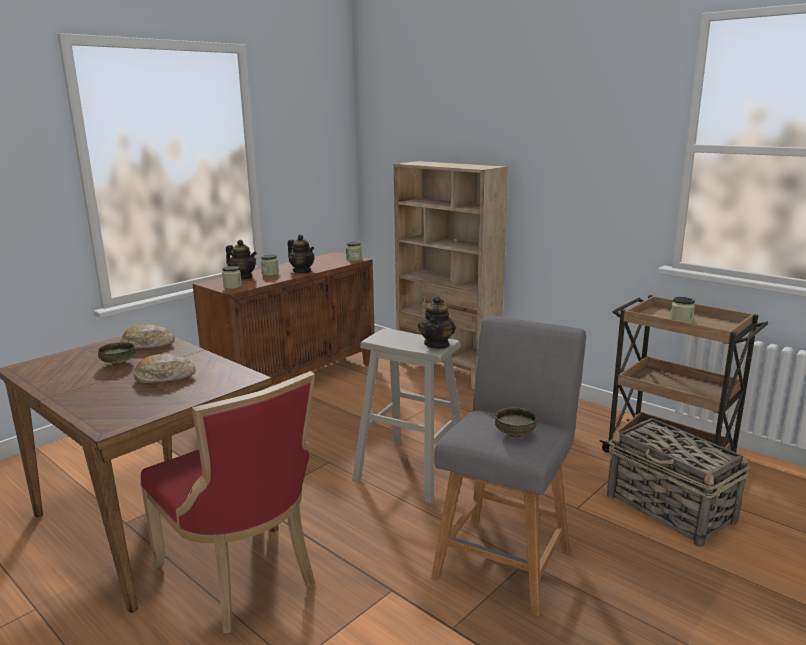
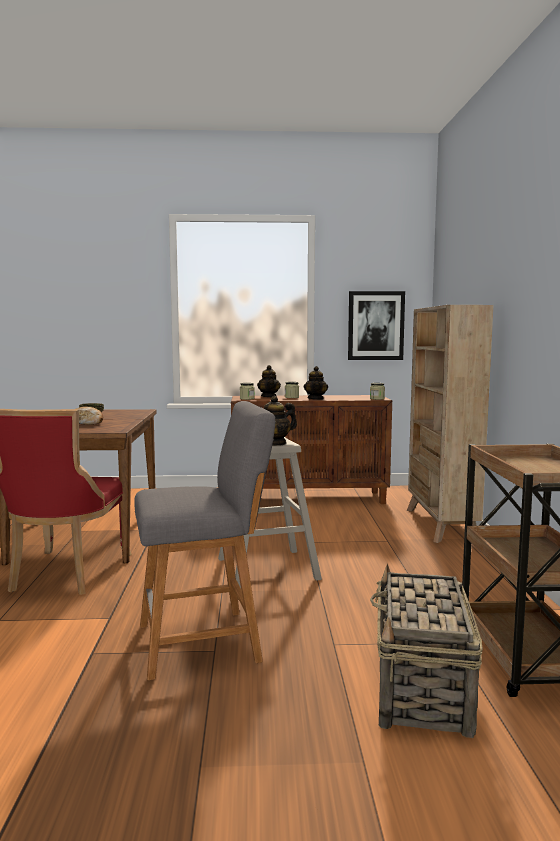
camera: 45 degrees right, 10 degrees down
bread [121,324,175,349] -> none
bowl [495,408,537,438] -> none
jar [670,297,695,324] -> none
none -> picture [348,291,405,360]

